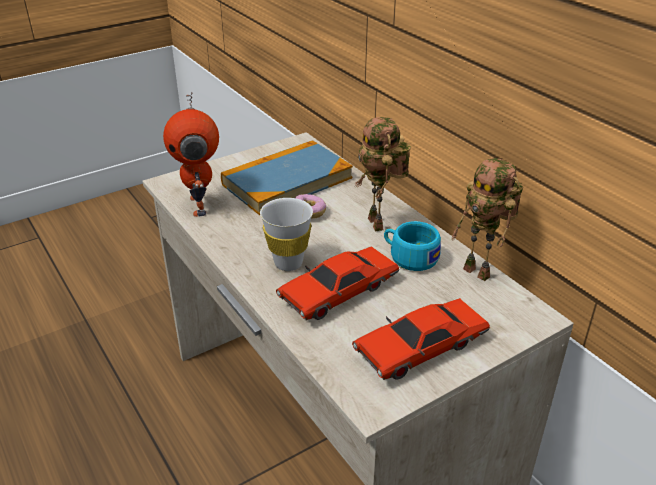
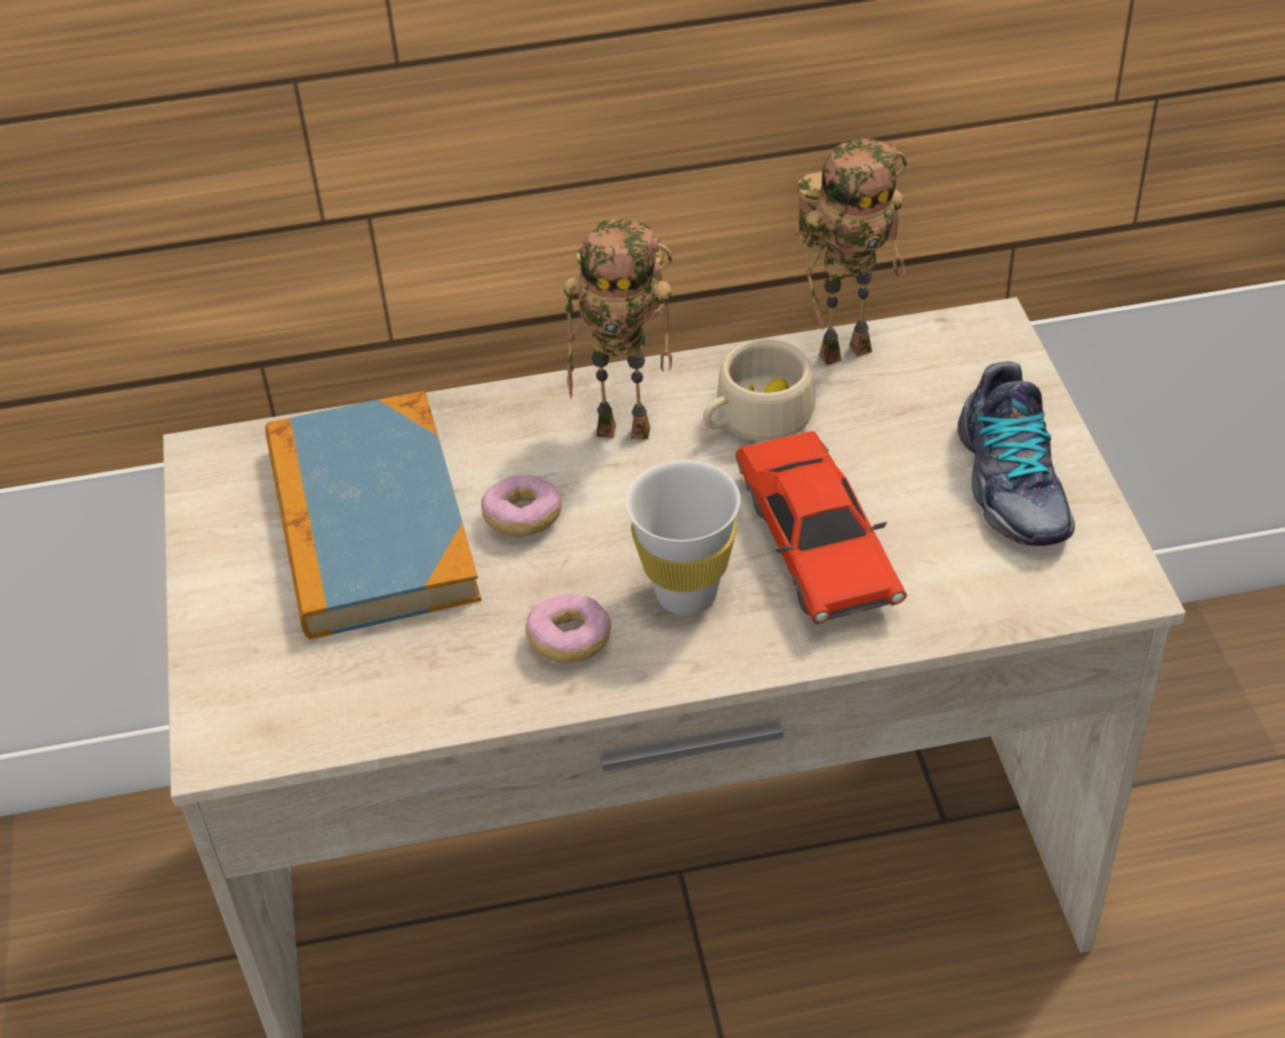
camera: 65 degrees left, 10 degrees up
toy robot [163,92,219,217] -> none
red toy car [352,298,490,380] -> shoe [958,361,1075,546]
turquoise cup [384,221,441,271] -> beige cup [703,339,815,442]
none -> donut [525,594,611,662]

